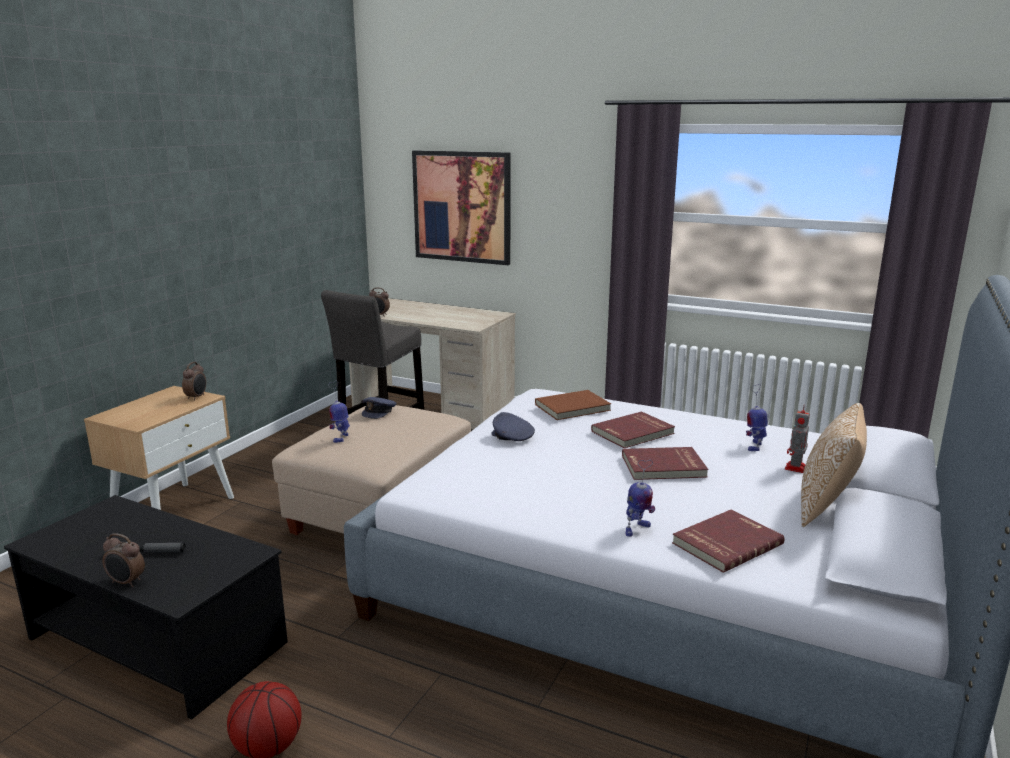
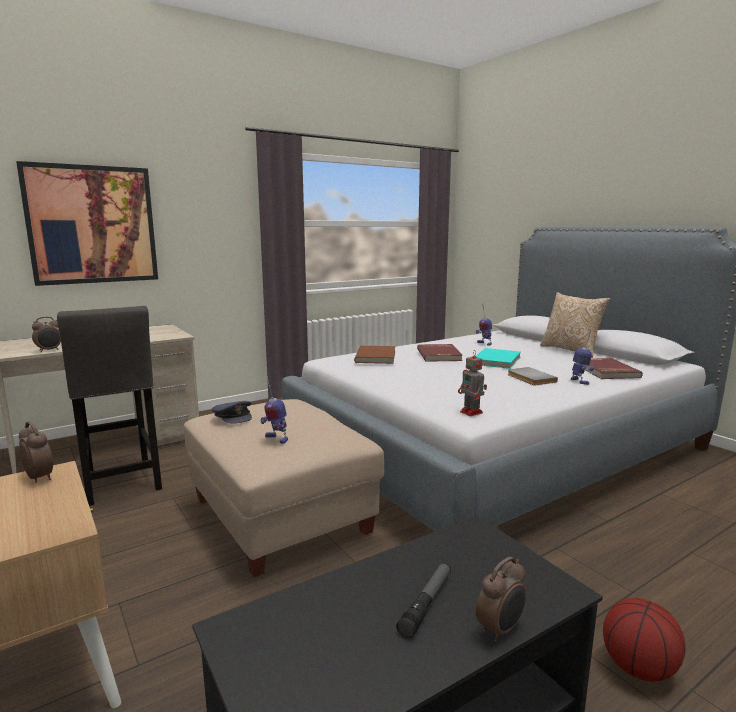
camera: 60 degrees left, 5 degrees down
grey cap [491,412,535,441] -> none
red book [622,447,709,480] -> turquoise book [476,348,520,369]
toy robot [785,406,810,473] -> toy robot moved to [458,351,487,416]
none -> grey book [508,367,558,385]

